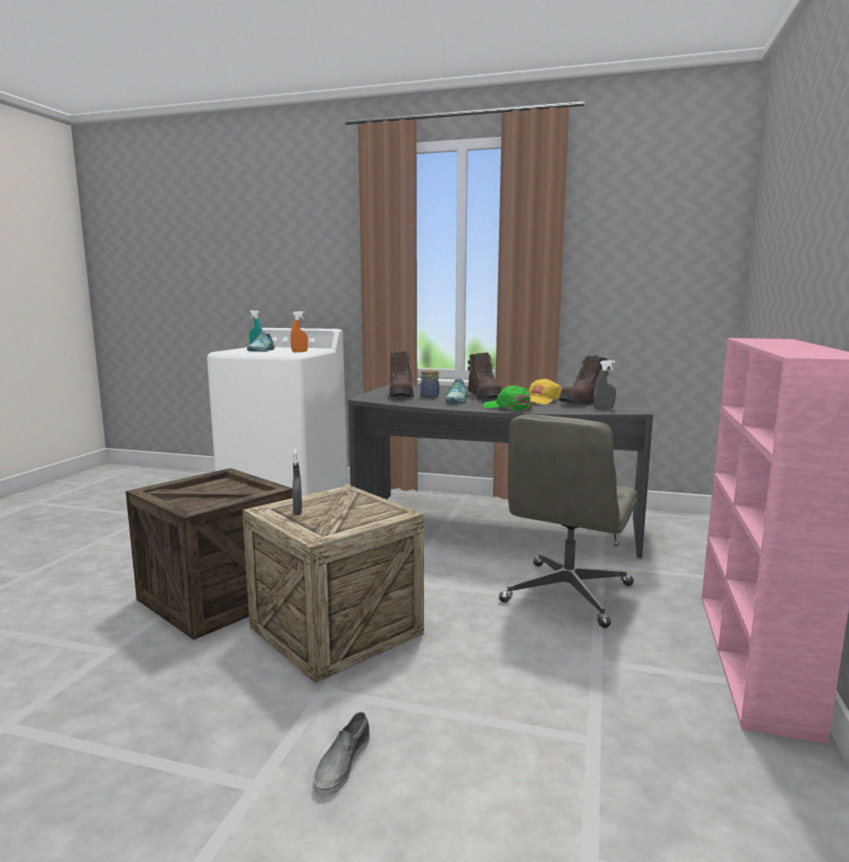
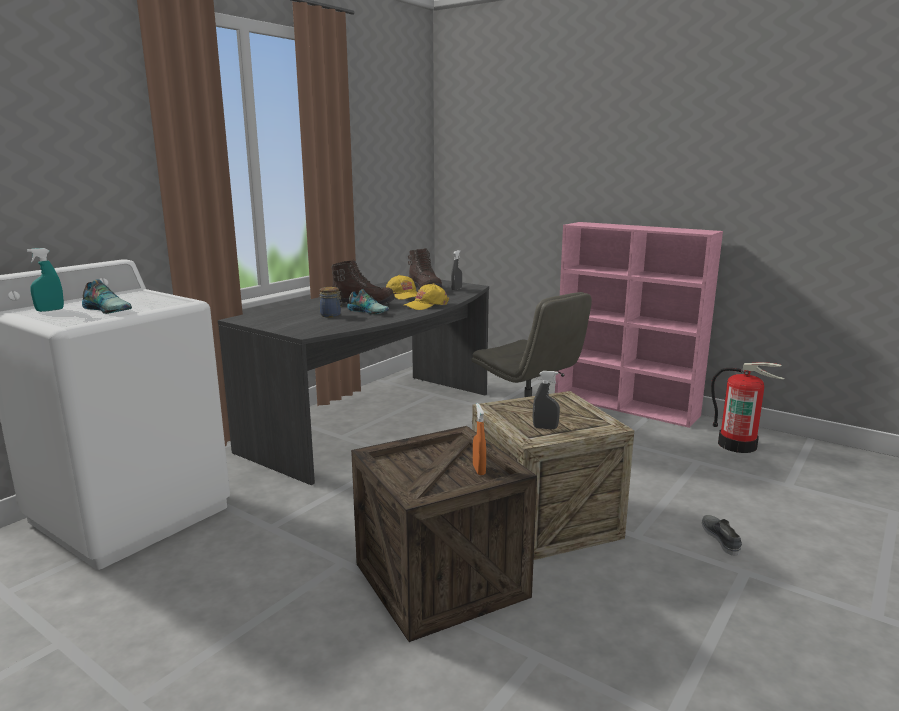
camera: 70 degrees left, 5 degrees up
orange spray bottle [290,311,308,352] -> orange spray bottle moved to [473,403,486,475]
grey shoe [313,712,370,796] -> grey shoe turned 135 degrees counterclockwise [702,515,742,556]
brown boot [389,351,414,398] -> none
green cap [483,386,533,411] -> yellow cap [404,284,449,310]
none -> fire extinguisher [711,362,784,453]

